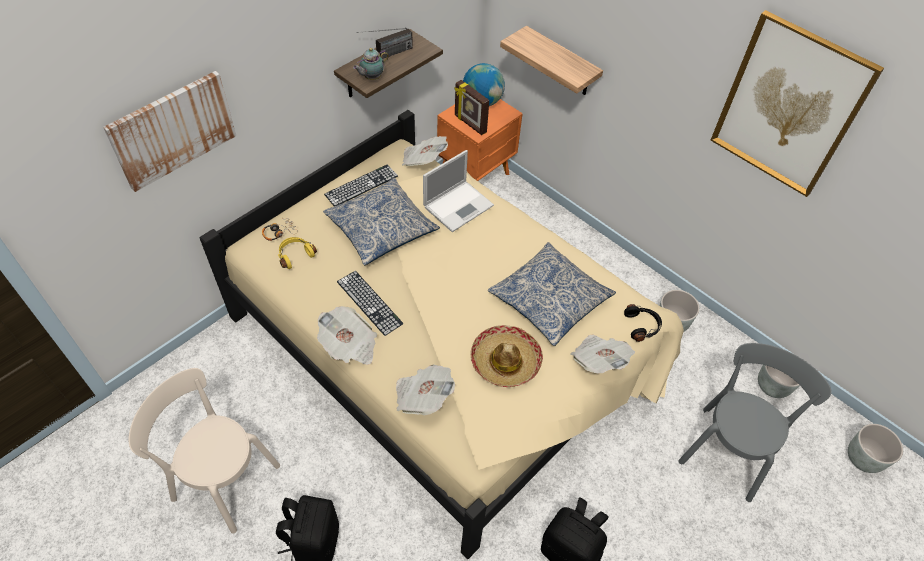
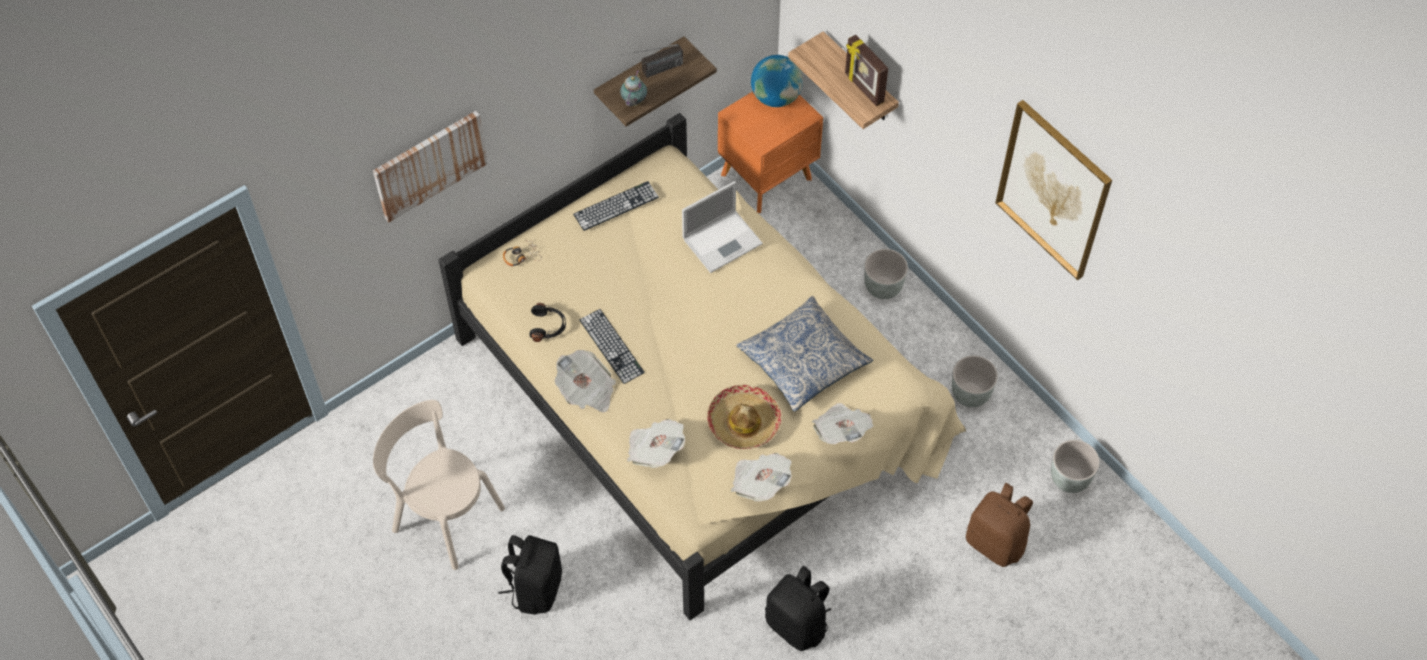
camera: 10 degrees right, 5 degrees up
yellow headphones [278,237,317,269] -> none
pillow [323,178,440,265] -> none
teapot [353,48,389,80] -> teapot turned 45 degrees counterclockwise [620,71,647,107]
newspaper [402,136,448,166] -> newspaper moved to [731,453,792,502]
picture frame [455,80,489,135] -> picture frame moved to [845,35,888,106]
black headphones [624,304,662,342] -> black headphones moved to [529,303,566,342]
grey chair [678,343,832,502] -> brown backpack [966,483,1033,567]
grey planter [848,424,903,473] -> grey planter moved to [864,249,908,299]

